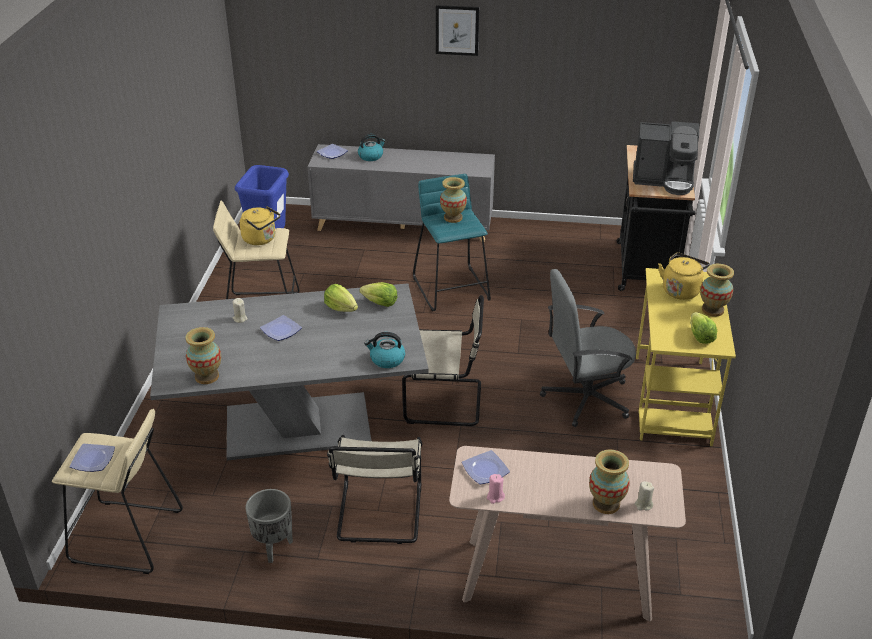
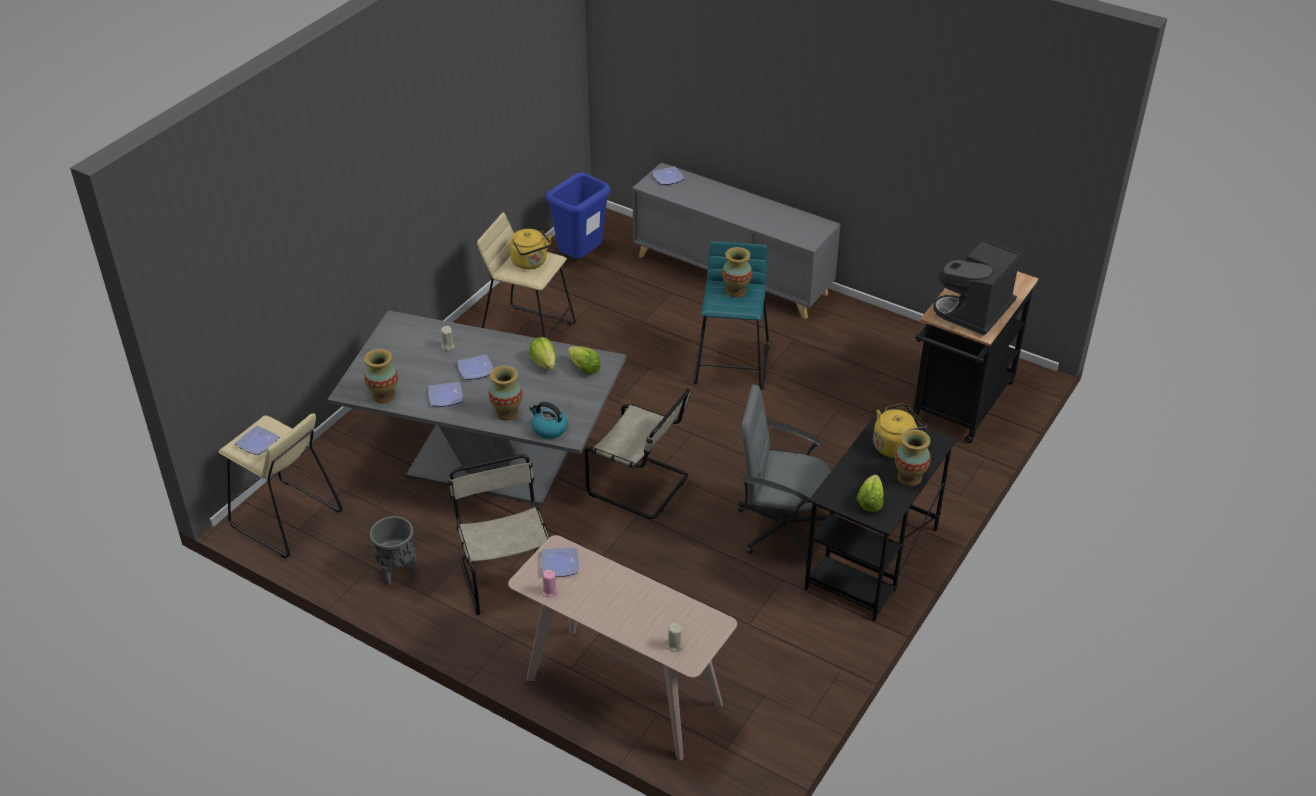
camera: 25 degrees right, 5 degrees up
beige chair [327,435,423,544] -> beige chair turned 135 degrees clockwise [448,454,549,615]
kettle [358,134,386,161] -> none
picture [436,5,479,56] -> none
vase [589,449,630,514] -> vase moved to [489,366,523,421]
coffee machine [633,121,699,195] -> coffee machine turned 90 degrees clockwise [933,240,1021,335]
yellow desk [636,268,736,446] -> black desk [804,409,957,621]
none -> plate [428,382,463,407]

